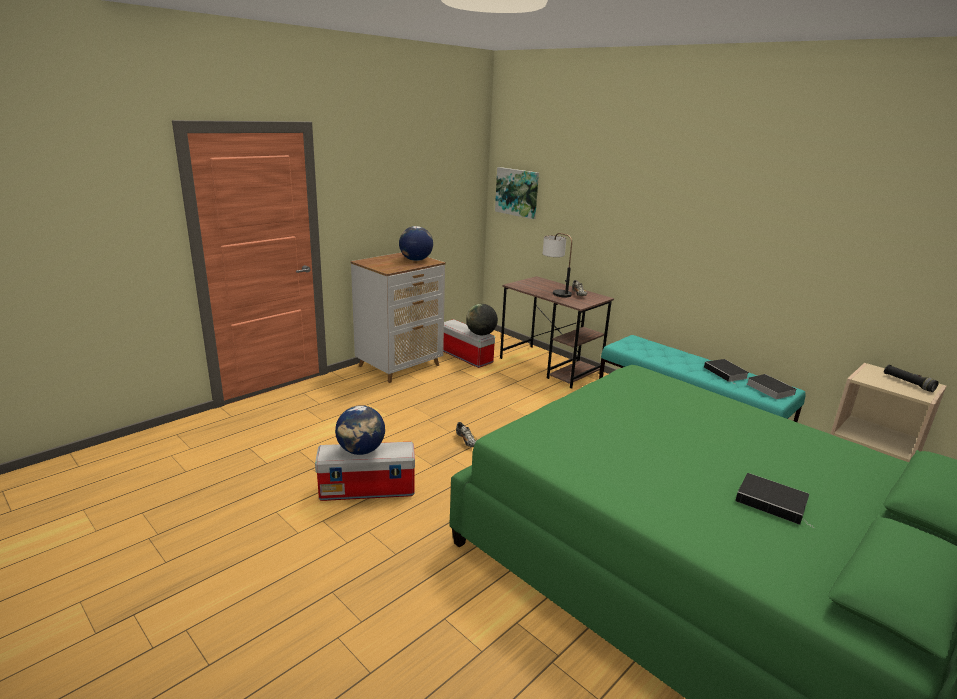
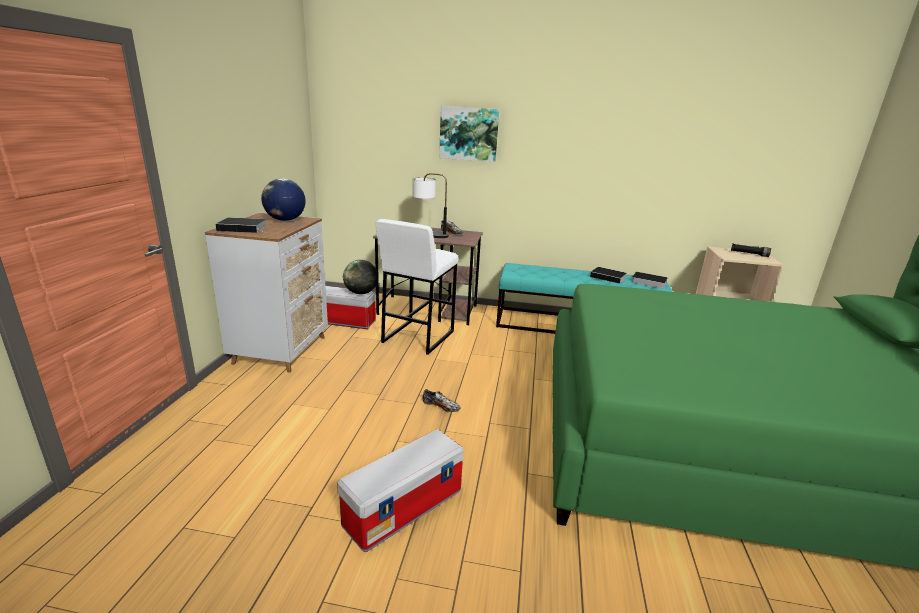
camera: 35 degrees left, 0 degrees up
globe [335,405,385,455] -> none
picture [495,167,539,219] -> picture moved to [439,106,499,162]
book [735,473,814,528] -> book moved to [216,217,267,233]
none -> white stool [375,219,459,355]

